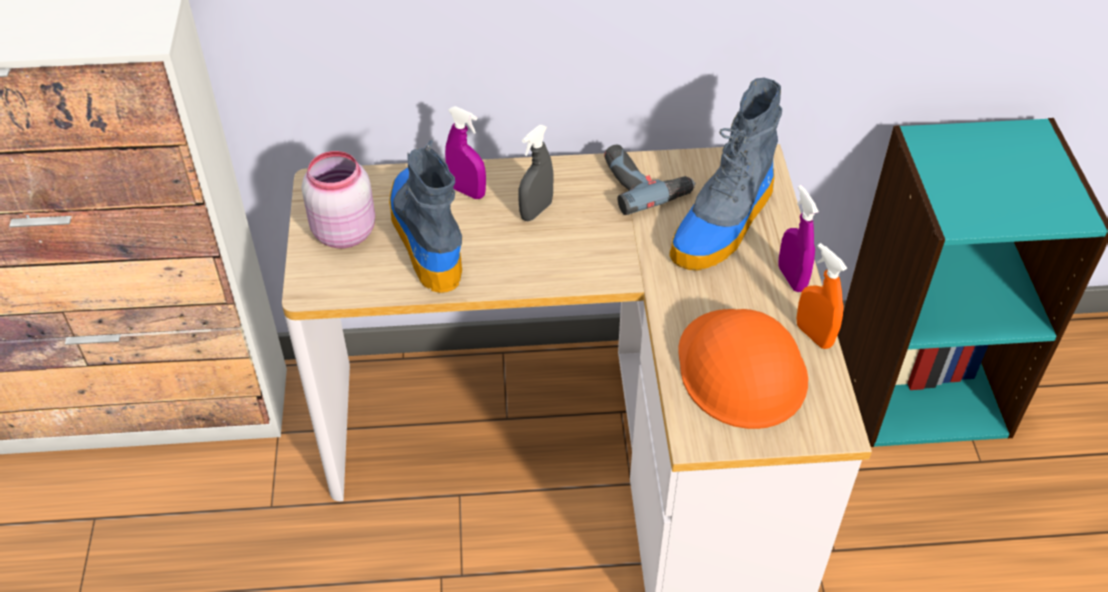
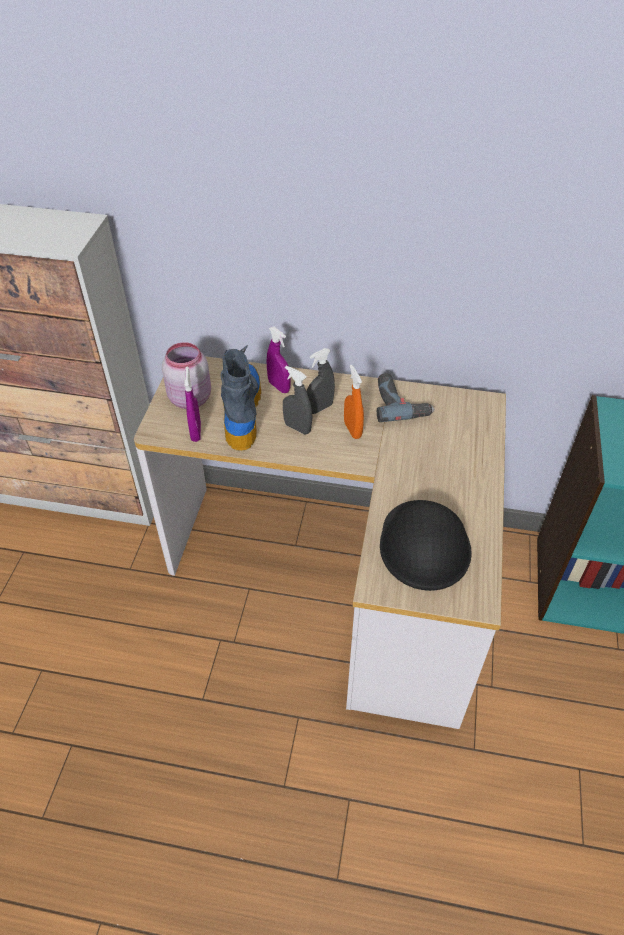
camera: 15 degrees right, 0 degrees up
boot [670,78,782,271] -> none
orange hard hat [678,309,808,429] -> black hard hat [380,500,472,591]
purple spray bottle [778,185,819,292] -> purple spray bottle moved to [184,366,201,442]
orange spray bottle [797,243,847,349] -> orange spray bottle moved to [344,365,364,439]
none -> grey spray bottle [283,366,312,434]

